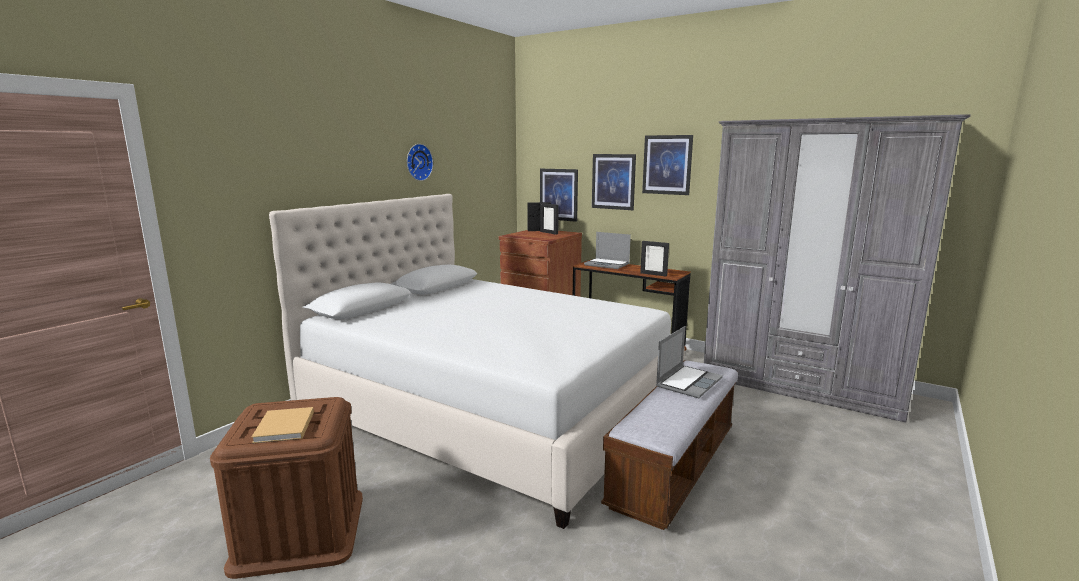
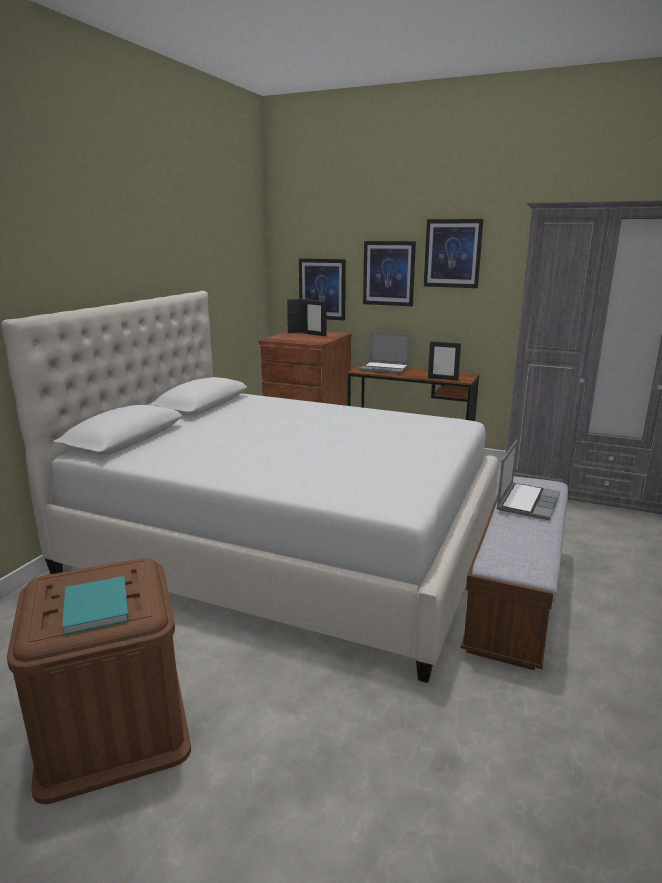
camera: 10 degrees left, 5 degrees up
beige book [251,407,314,443] -> turquoise book [62,576,129,635]
wall clock [407,144,433,181] -> none

